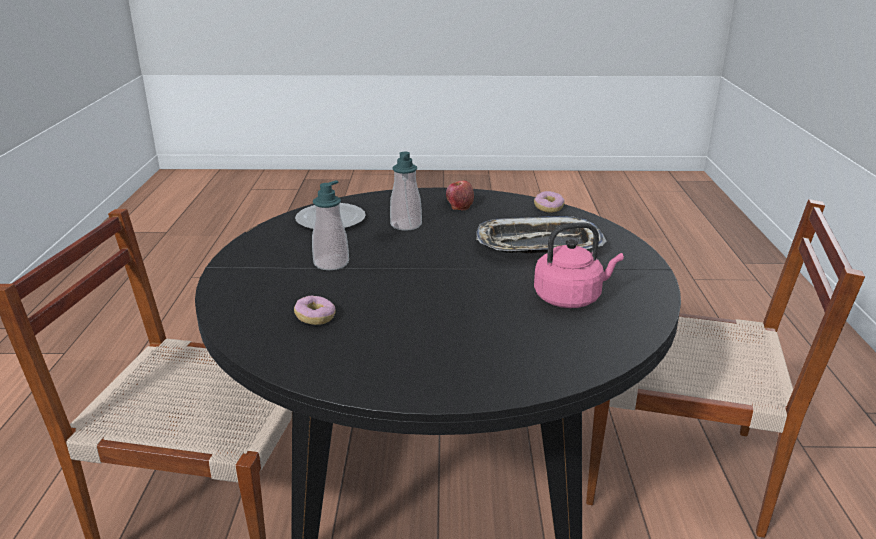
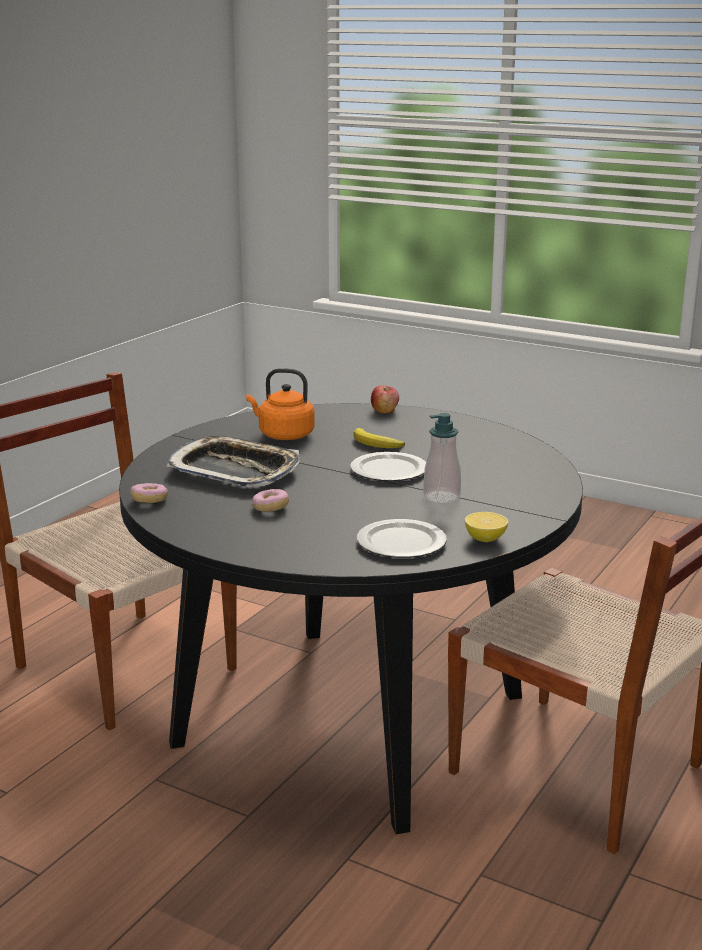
camera: 150 degrees left, 5 degrees down
donut [294,295,336,325] -> donut moved to [252,489,289,512]
soap dispenser [390,152,422,230] -> none
apple [446,181,474,210] -> apple moved to [371,385,399,414]
pink kettle [534,222,624,308] -> orange kettle [246,368,315,440]
none -> plate [350,452,426,481]
none -> banana [353,428,405,448]
none -> lemon [465,512,508,542]

